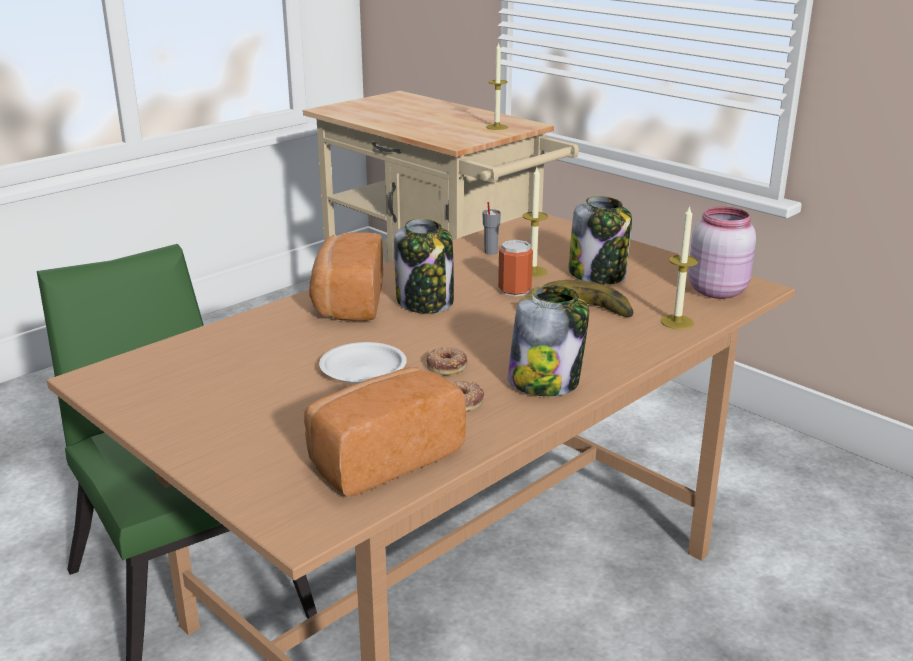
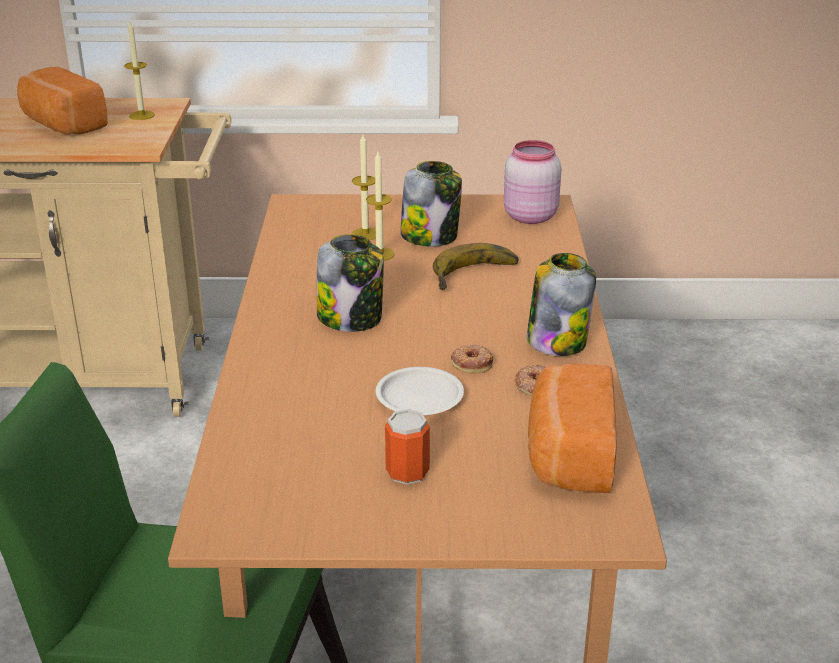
camera: 45 degrees left, 5 degrees up
bread [309,232,383,321] -> bread moved to [17,67,108,135]
grey cup [482,202,501,255] -> none
can [498,240,533,297] -> can moved to [385,409,430,485]
candle [661,205,698,329] -> candle moved to [352,134,376,240]

